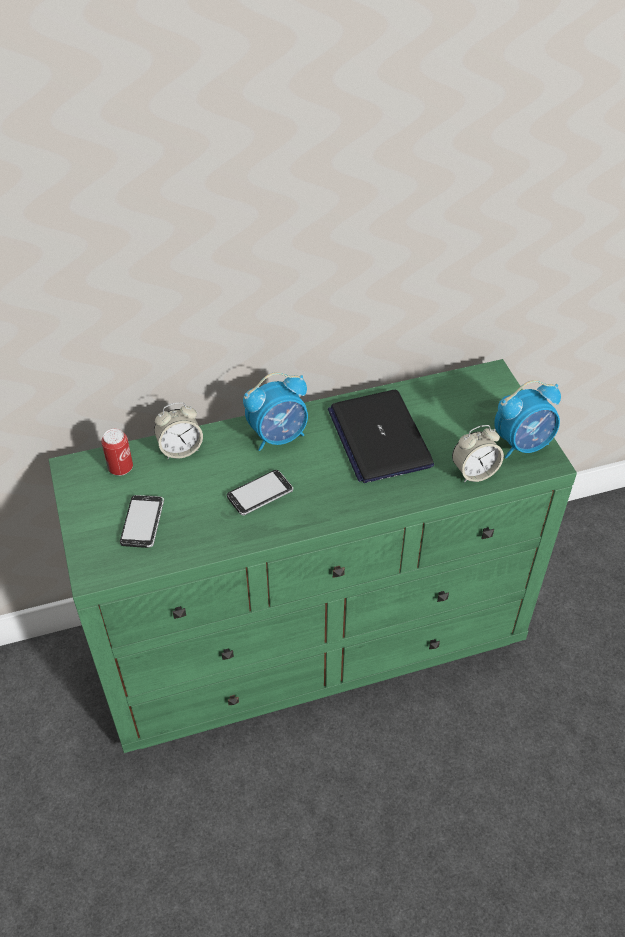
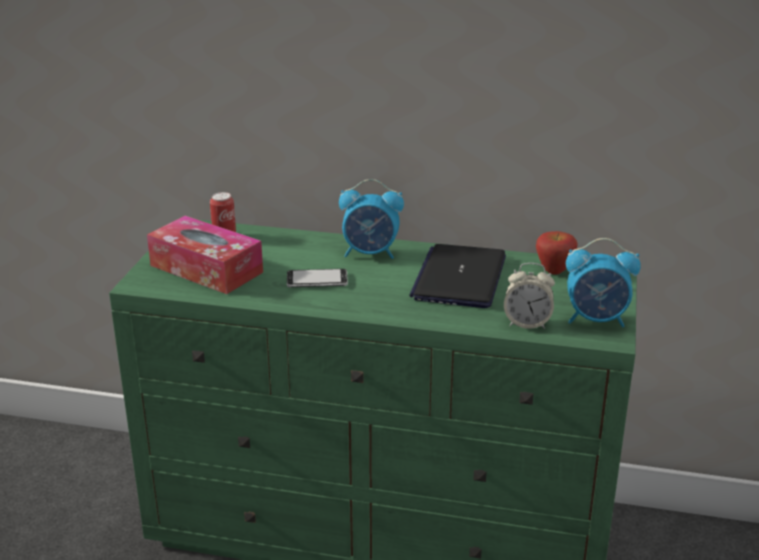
camera: 30 degrees right, 20 degrees down
phone [120,495,164,548] -> tissue box [147,216,263,294]
alarm clock [154,402,203,459] -> none
none -> apple [536,231,578,275]

